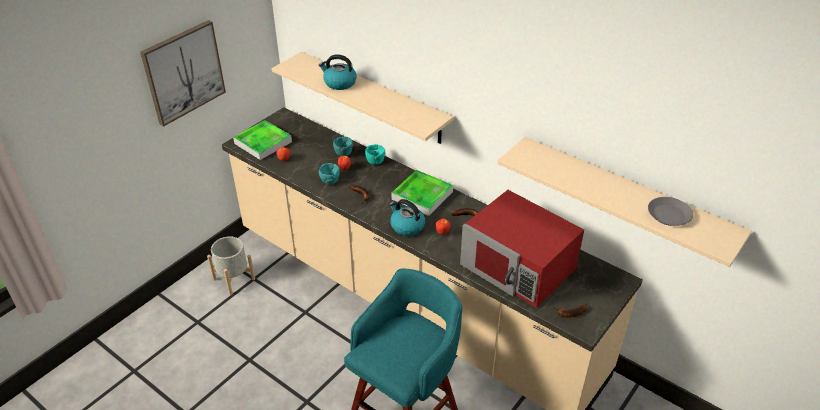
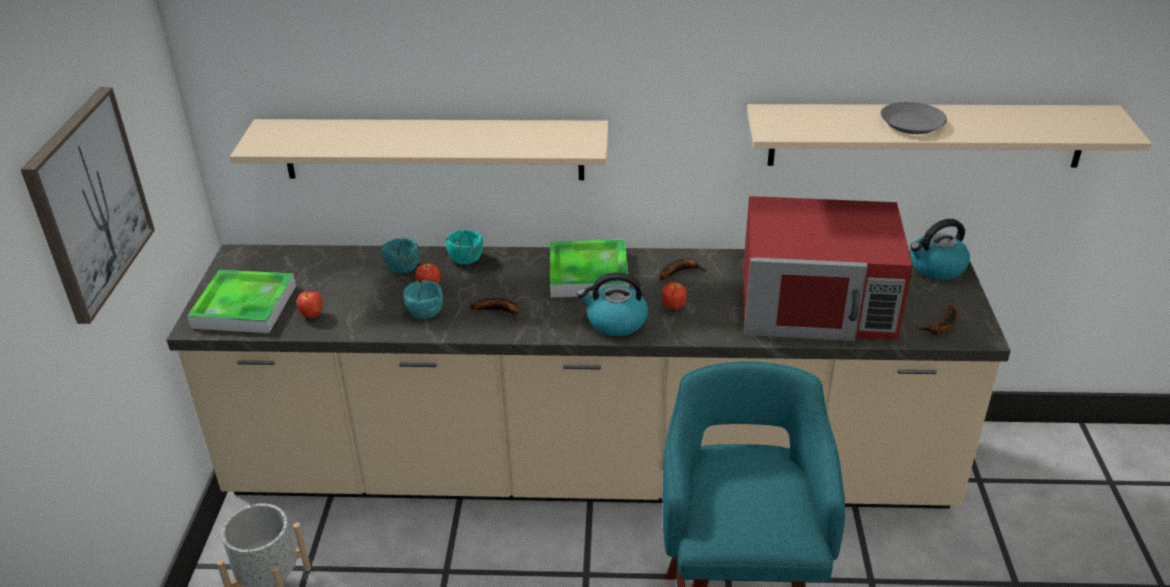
camera: 35 degrees left, 5 degrees down
kettle [319,54,357,90] -> kettle moved to [910,219,970,280]
grey plate [648,197,693,226] -> grey plate moved to [880,102,947,134]

